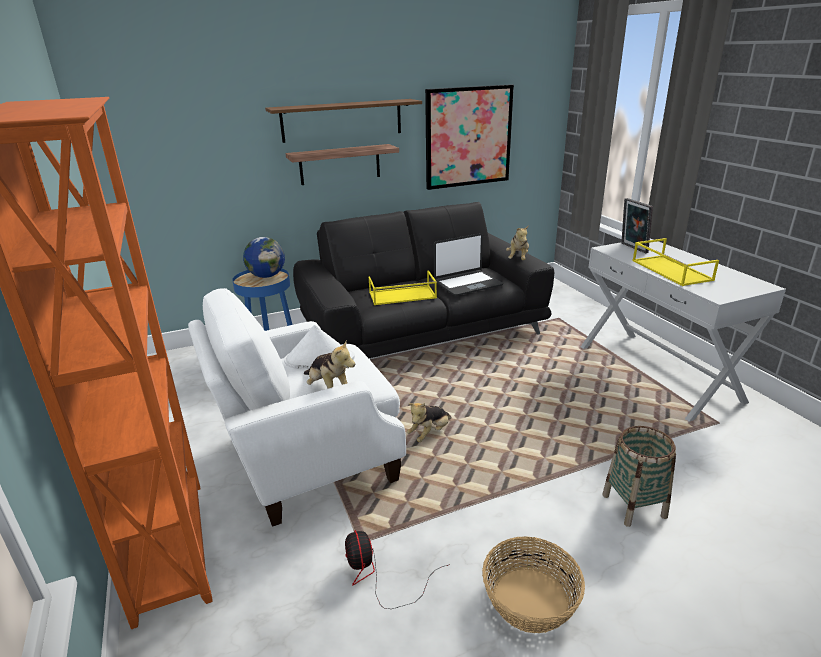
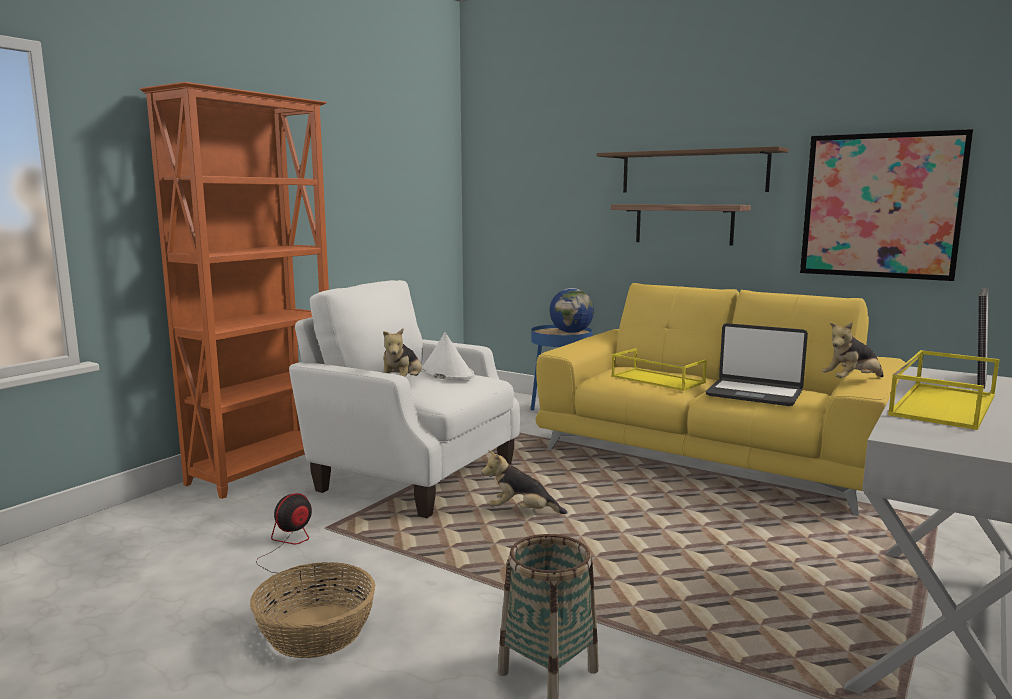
camera: 55 degrees right, 15 degrees down
black sofa [293,202,554,358] -> yellow sofa [535,283,905,516]

